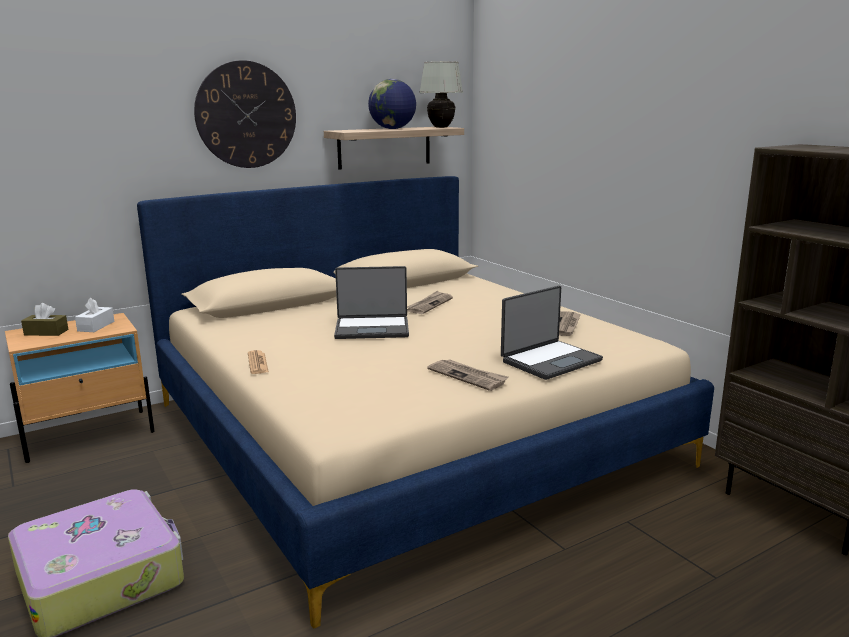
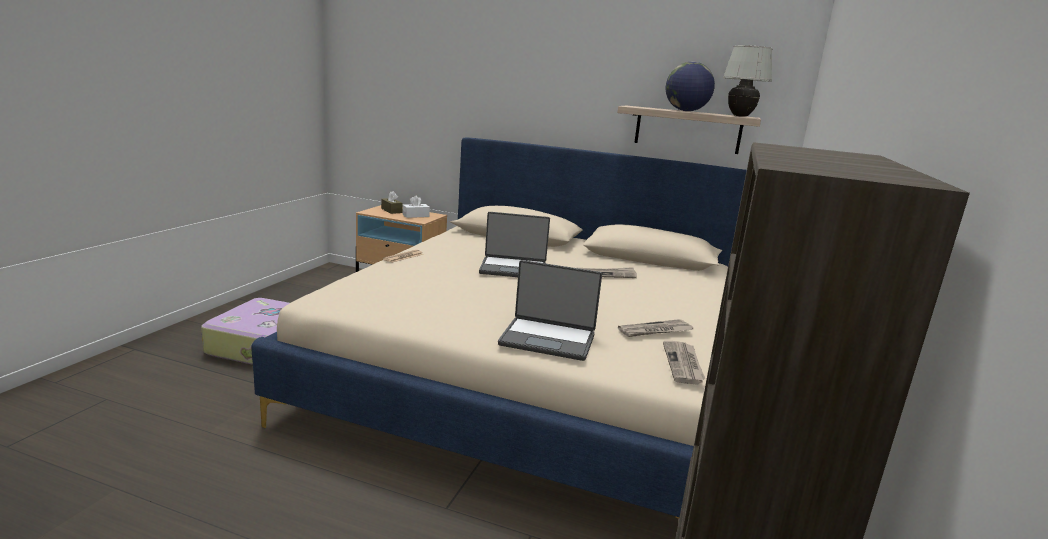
camera: 50 degrees right, 0 degrees up
wall clock [194,60,296,168] -> none
laptop [334,266,409,339] -> laptop turned 45 degrees counterclockwise [479,212,550,277]
newspaper [427,359,508,391] -> newspaper moved to [663,341,705,385]

